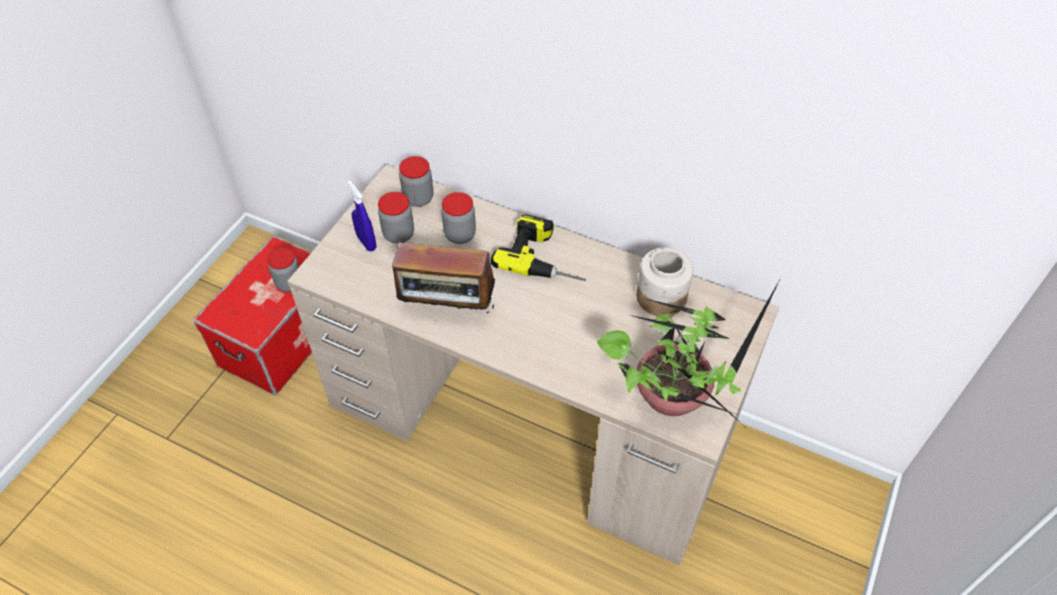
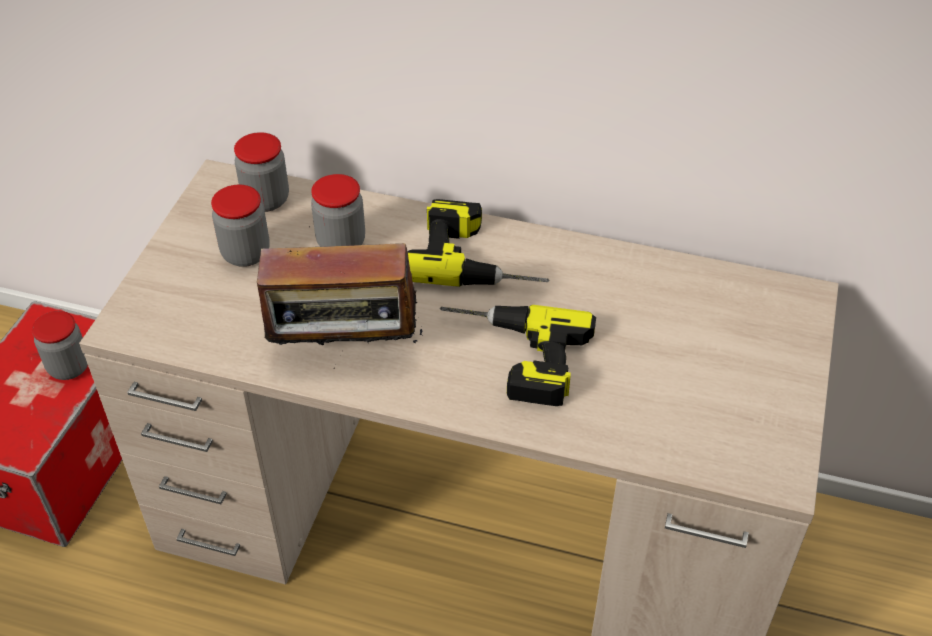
camera: 10 degrees left, 5 degrees down
blue spray bottle [348,180,376,251] -> none
potted plant [596,280,780,425] -> none
jar [636,247,693,317] -> none
none -> power drill [440,305,596,406]

